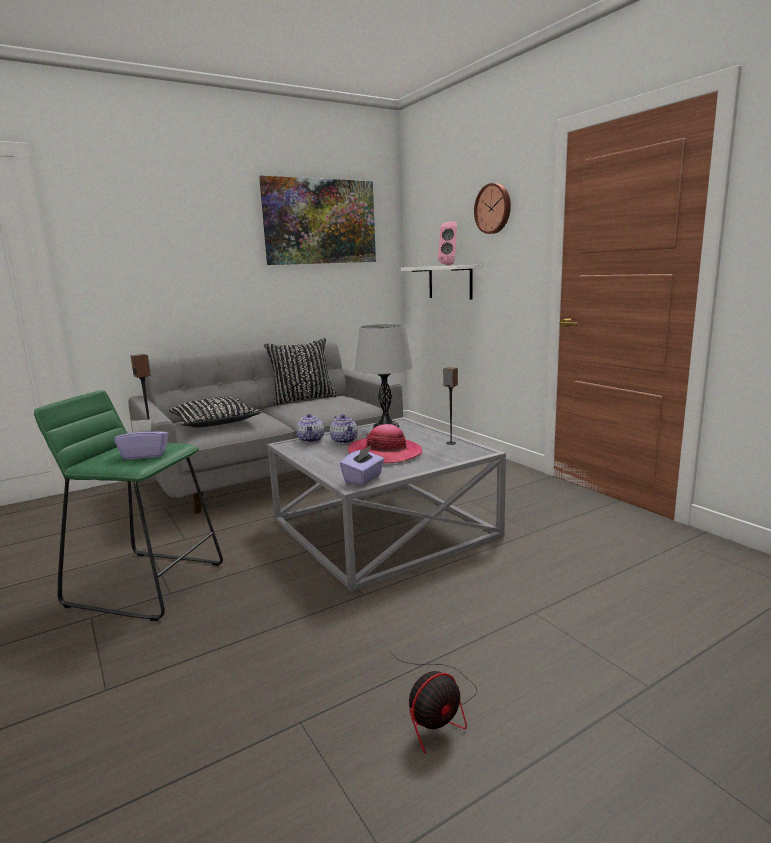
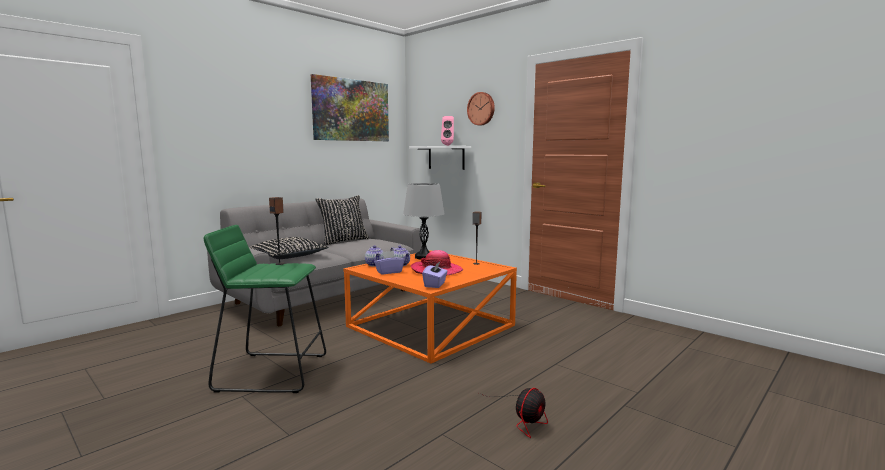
camera: 15 degrees left, 5 degrees down
purple tissue box [114,419,169,460] -> purple tissue box moved to [374,251,404,274]
grey coffee table [267,417,506,591] -> orange coffee table [343,250,517,364]

